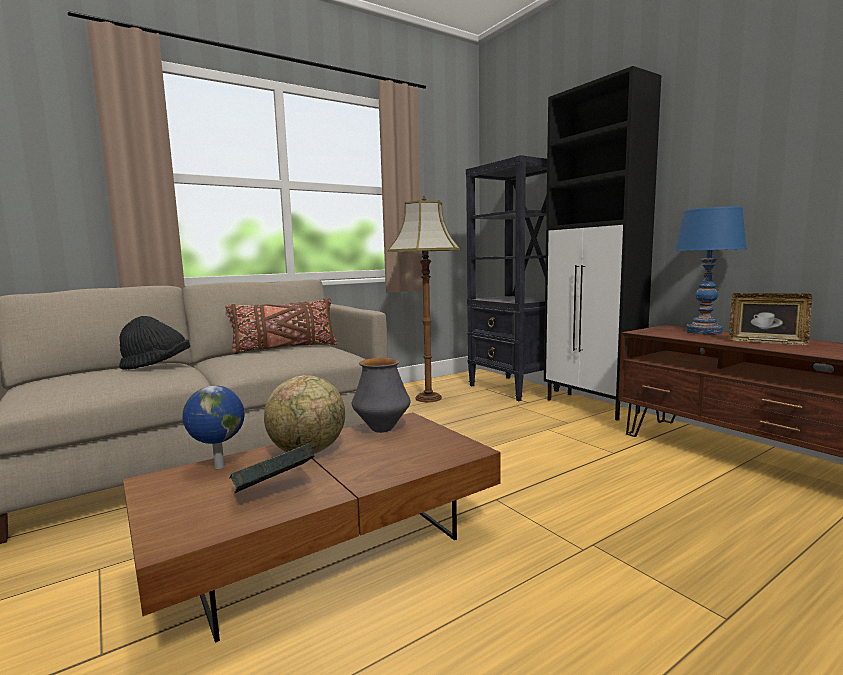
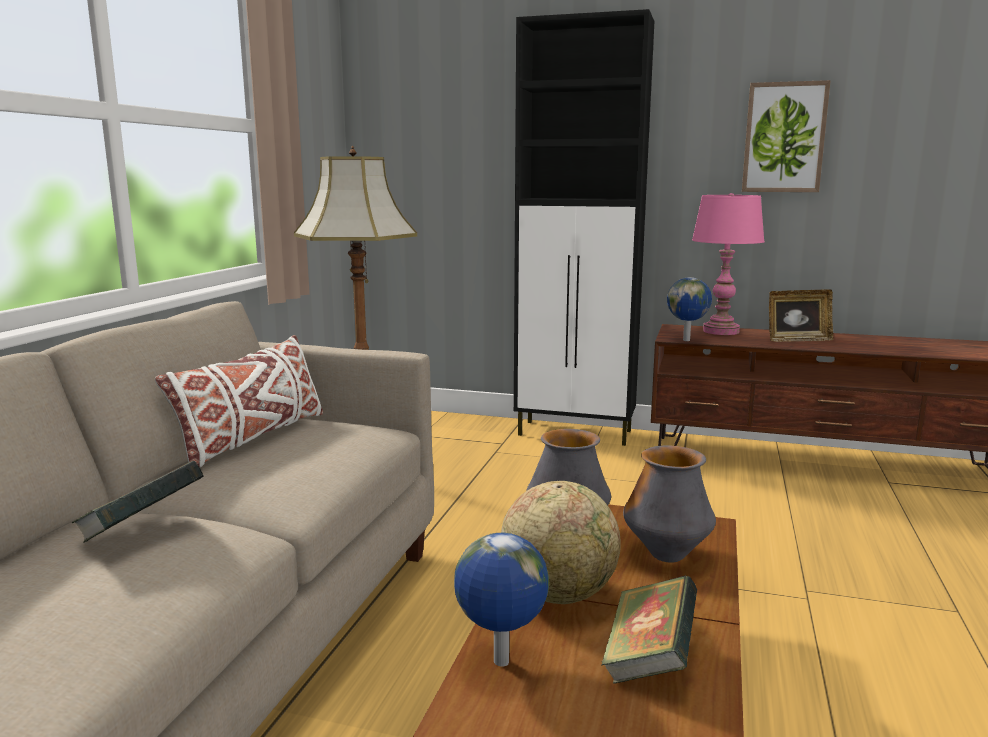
camera: 40 degrees left, 5 degrees up
black hat [119,316,190,370] -> book [72,460,204,543]
brown pillow [225,298,337,354] -> white pillow [155,335,323,467]
black bookcase [466,155,560,401] -> none
blue table lamp [675,206,747,334] -> pink table lamp [692,193,765,335]
none -> vase [623,445,716,563]
none -> globe [667,277,712,341]
none -> picture [742,80,831,192]

